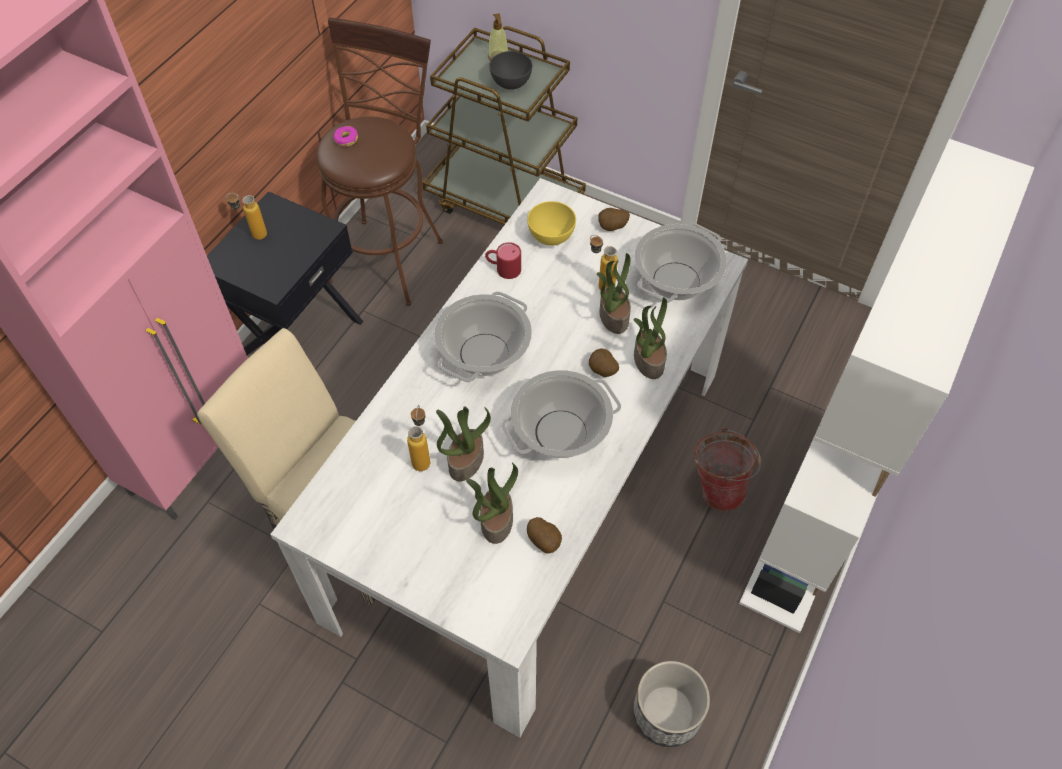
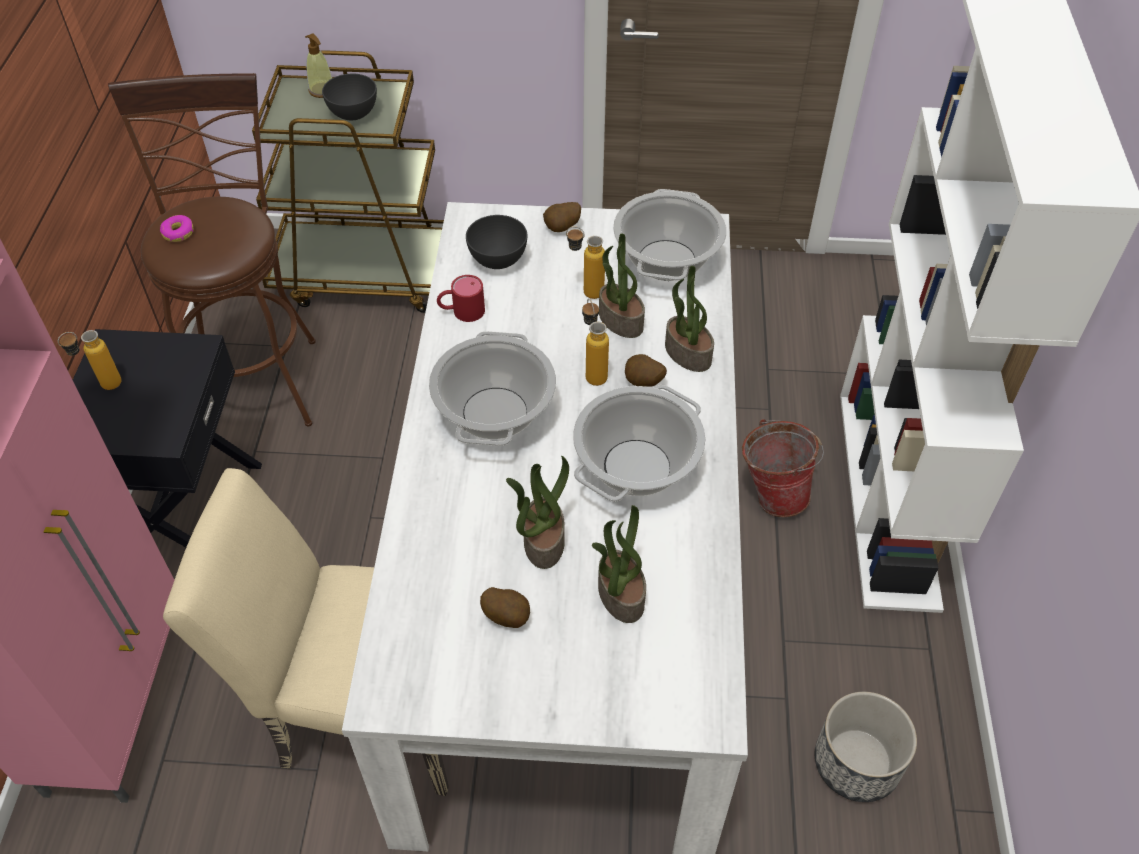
camera: 25 degrees left, 5 degrees down
bottle [407,405,430,471] -> bottle moved to [582,298,609,386]
yellow bowl [527,201,576,246] -> grey bowl [466,215,527,269]
potato [527,517,562,553] -> potato moved to [480,587,530,628]

